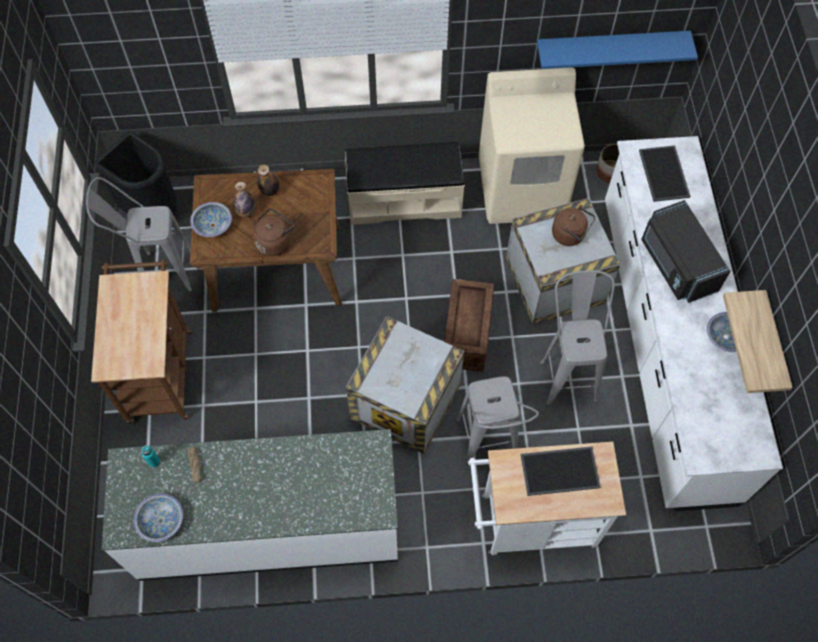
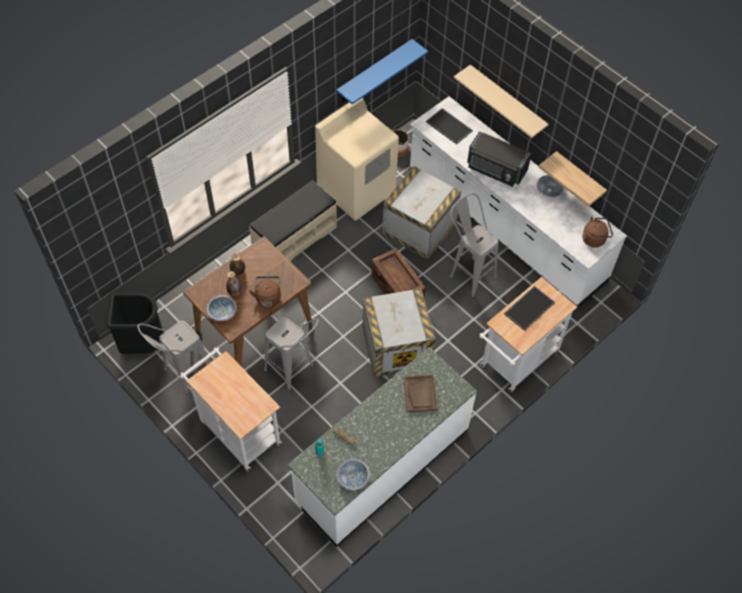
camera: 40 degrees left, 5 degrees down
brown cart [91,259,192,424] -> white cart [180,348,282,472]
grey stool [456,376,539,465] -> grey stool moved to [264,317,319,391]
brown kettle [552,205,595,246] -> brown kettle moved to [582,217,613,247]
none -> brown tray [403,374,438,413]
none -> beige shelf [454,65,548,138]

